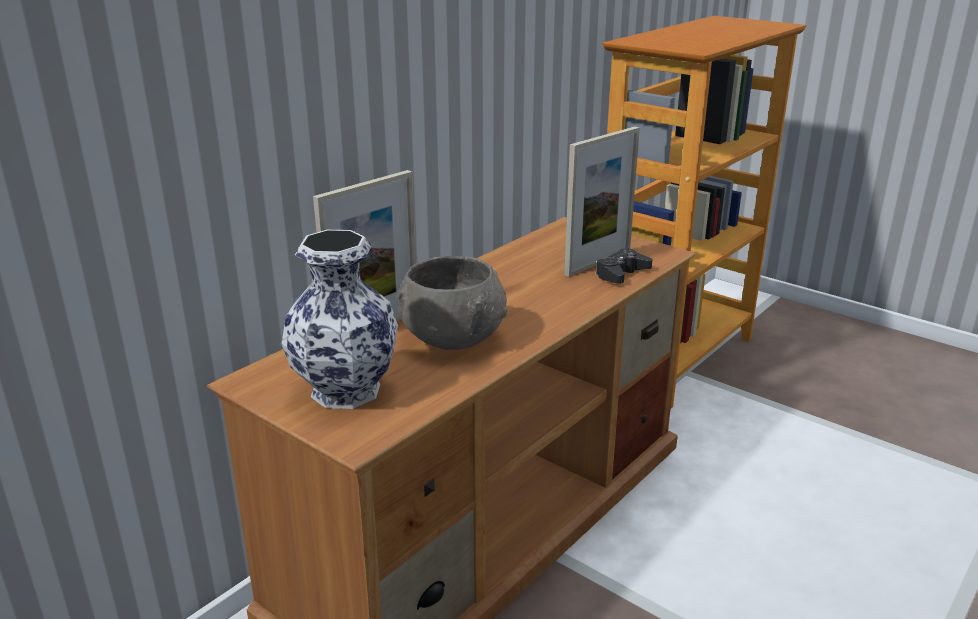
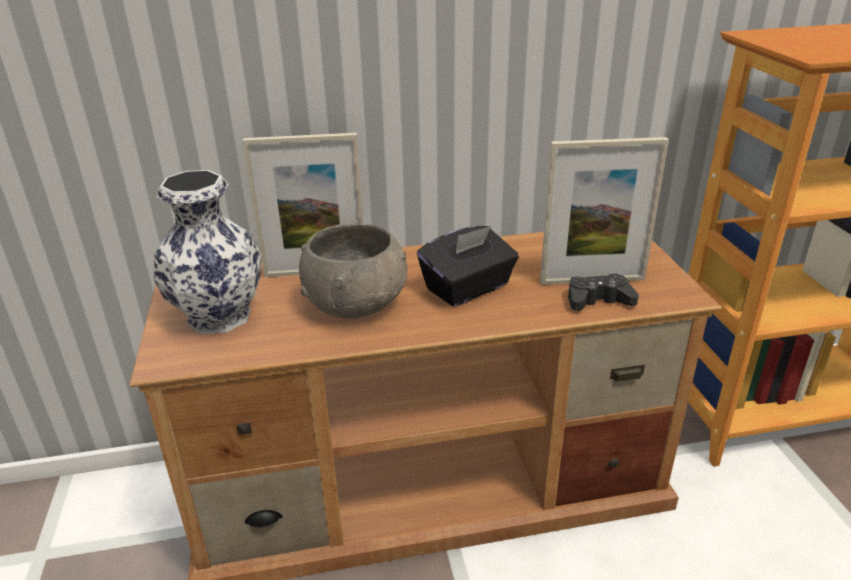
camera: 40 degrees right, 5 degrees up
none -> black tissue box [417,226,519,306]

